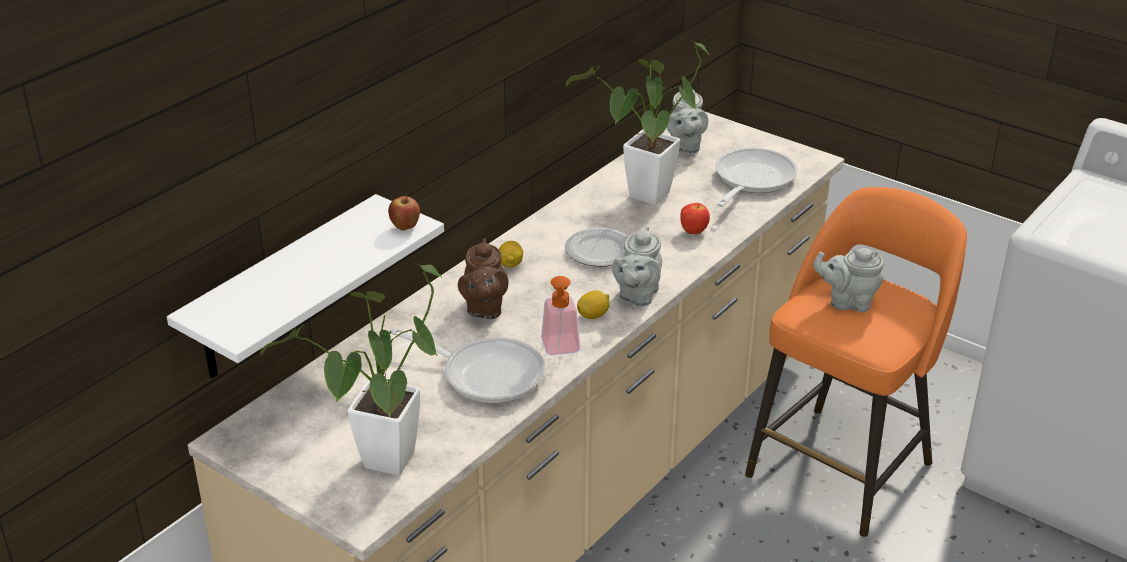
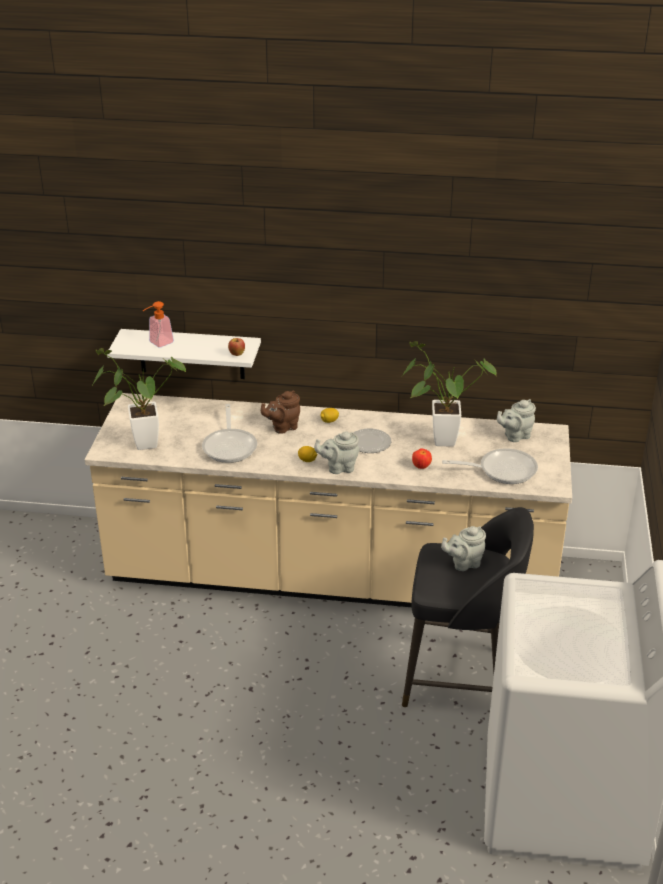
camera: 60 degrees right, 0 degrees up
soap dispenser [541,276,580,356] -> soap dispenser moved to [143,301,174,348]
orange stool [745,187,967,537] -> black stool [402,507,534,707]
grey teapot [813,248,884,312] -> grey teapot turned 90 degrees counterclockwise [441,526,486,571]

